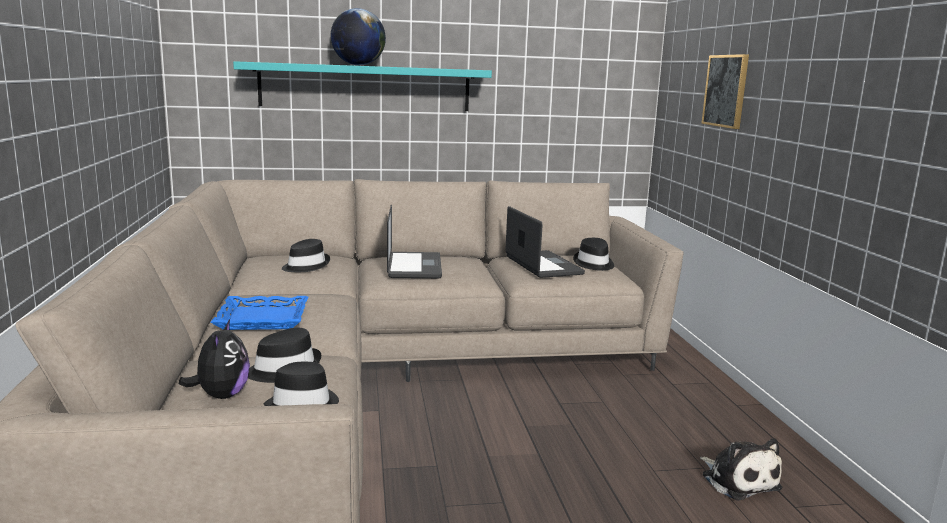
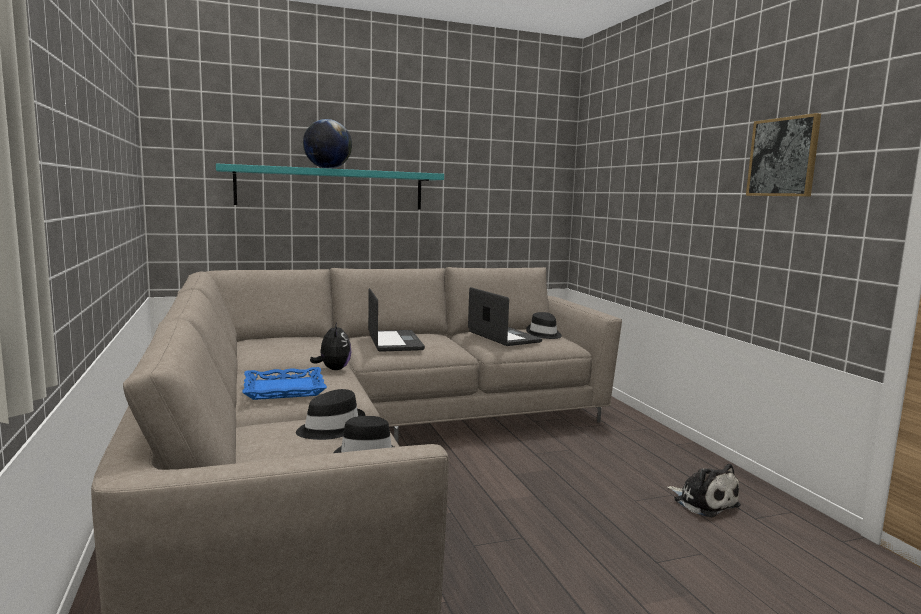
camera: 10 degrees left, 5 degrees down
plush toy [179,319,250,399] -> plush toy moved to [310,322,352,370]
black hat [282,239,330,272] -> none
picture [701,54,749,129] -> picture moved to [746,113,821,197]

